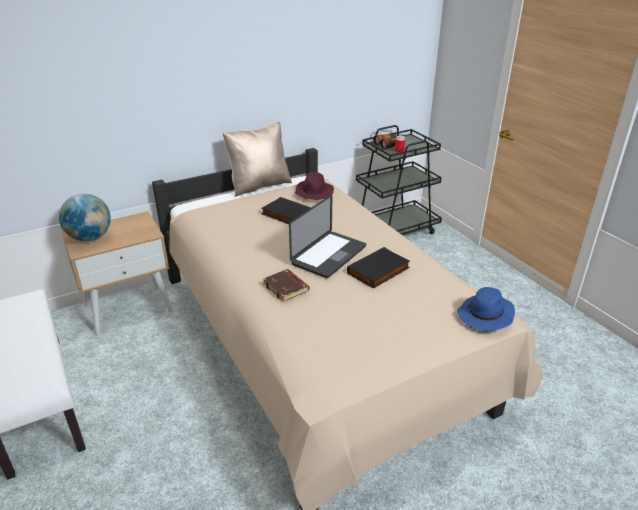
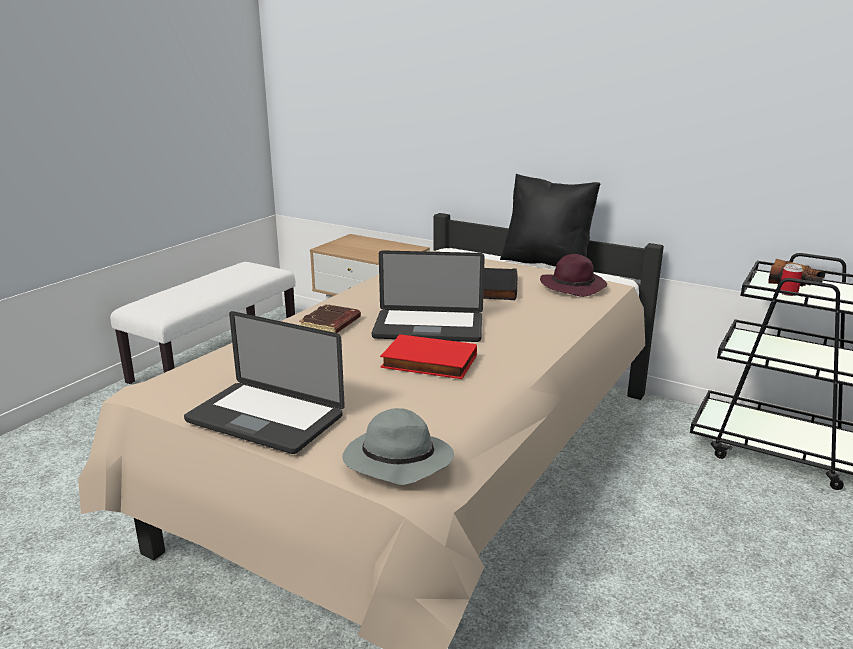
camera: 60 degrees right, 10 degrees down
globe [59,194,111,242] -> none
beige pillow [223,122,292,197] -> black pillow [500,174,601,267]
black book [347,247,410,289] -> red book [380,334,477,379]
blue hat [457,287,515,331] -> grey hat [342,408,454,485]
none -> laptop [184,311,345,454]

